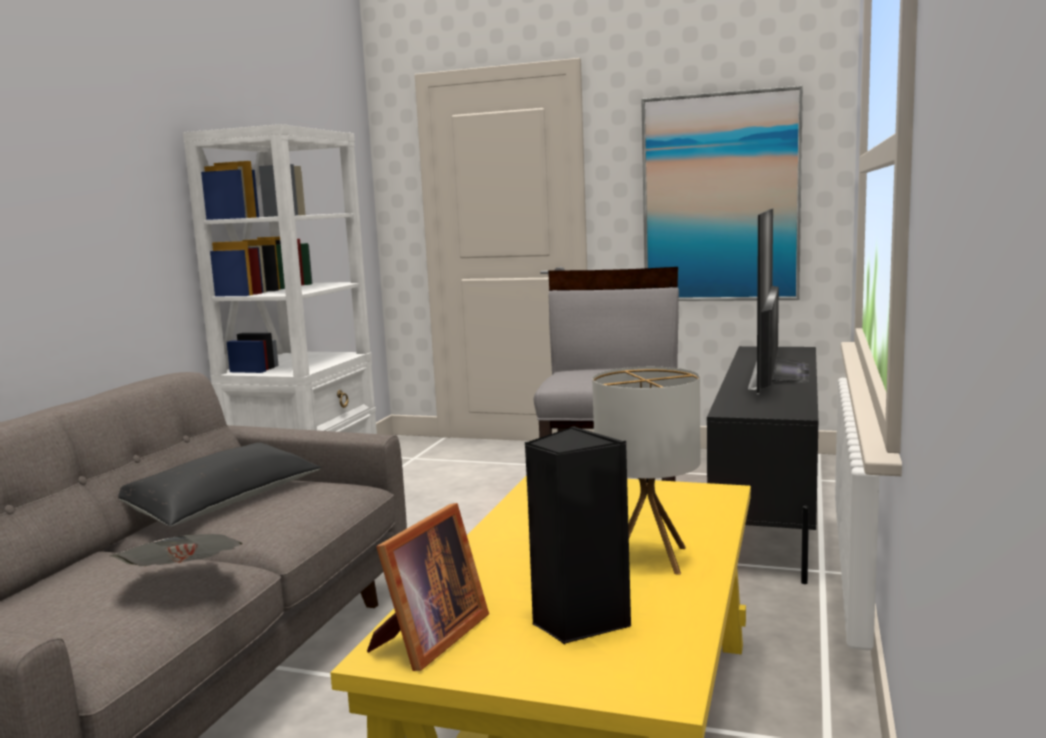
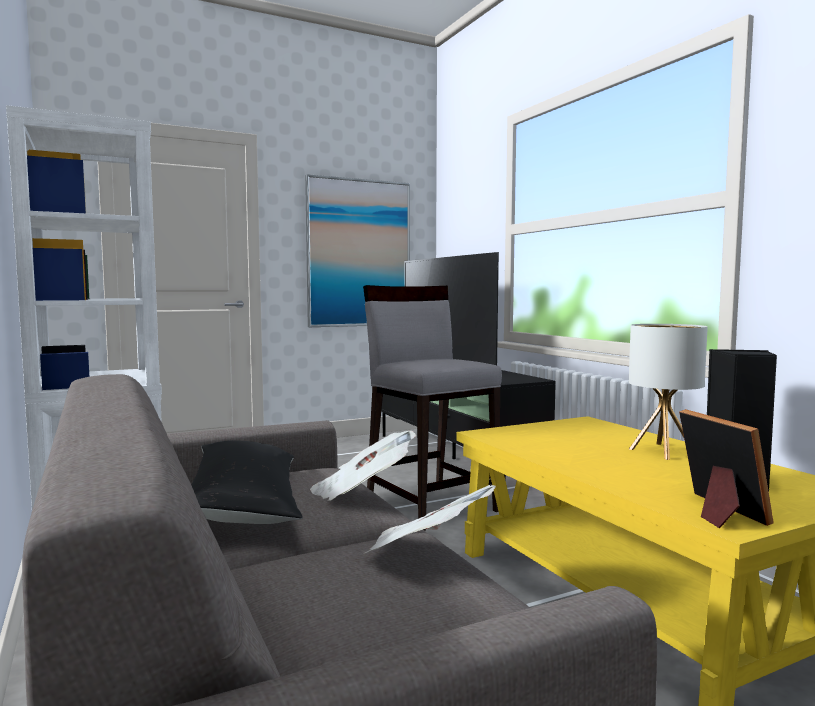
camera: 45 degrees left, 5 degrees down
none -> newspaper [310,431,416,501]

